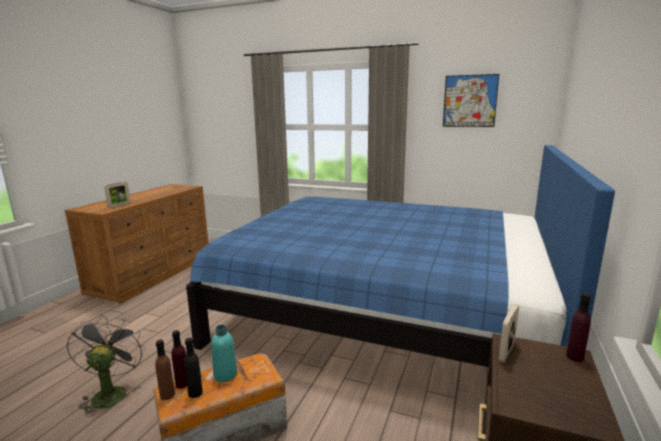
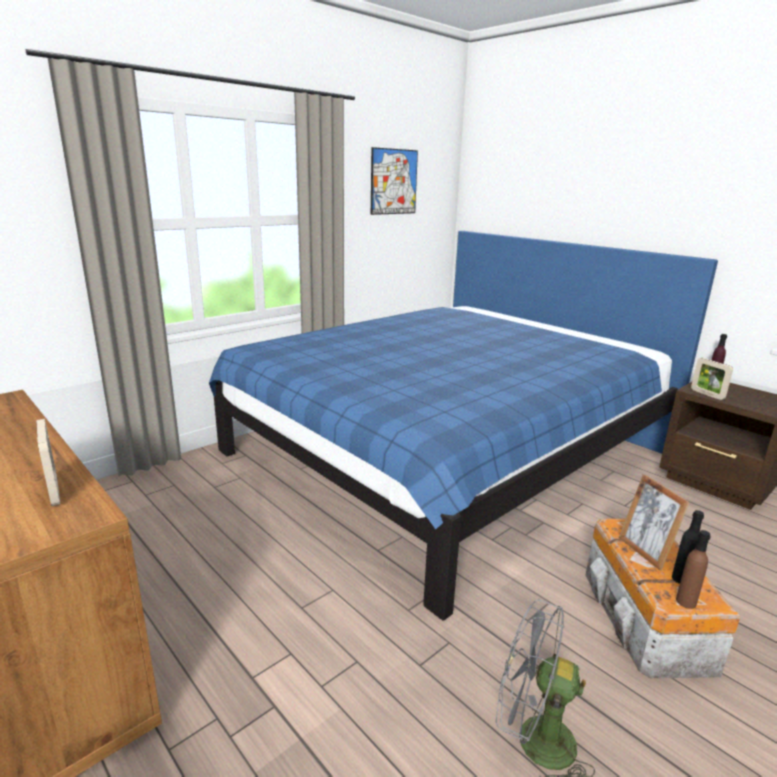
camera: 65 degrees left, 5 degrees up
purple bottle [171,330,187,389] -> none
turquoise bottle [211,325,237,382] -> picture frame [619,474,690,571]

